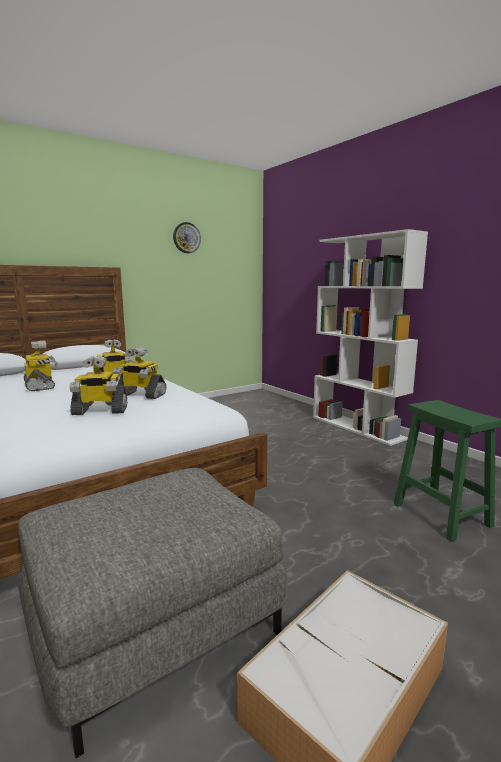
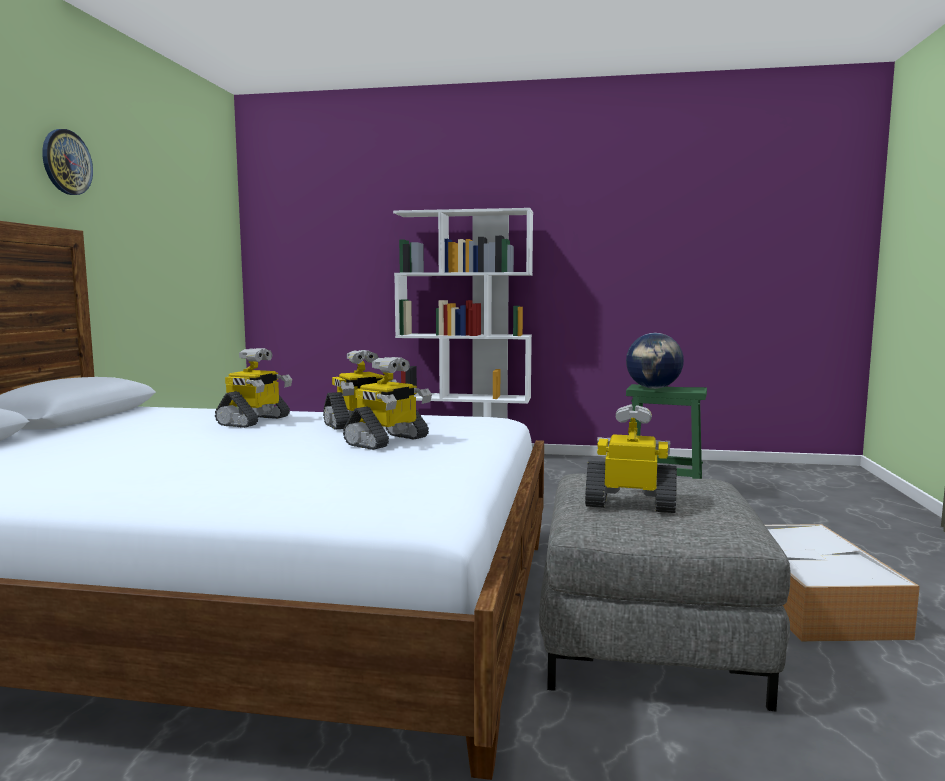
camera: 45 degrees left, 5 degrees down
toy robot [24,341,58,391] -> toy robot moved to [585,404,677,513]
wall clock [173,222,201,253] -> wall clock moved to [42,129,93,195]
none -> globe [626,333,684,389]

